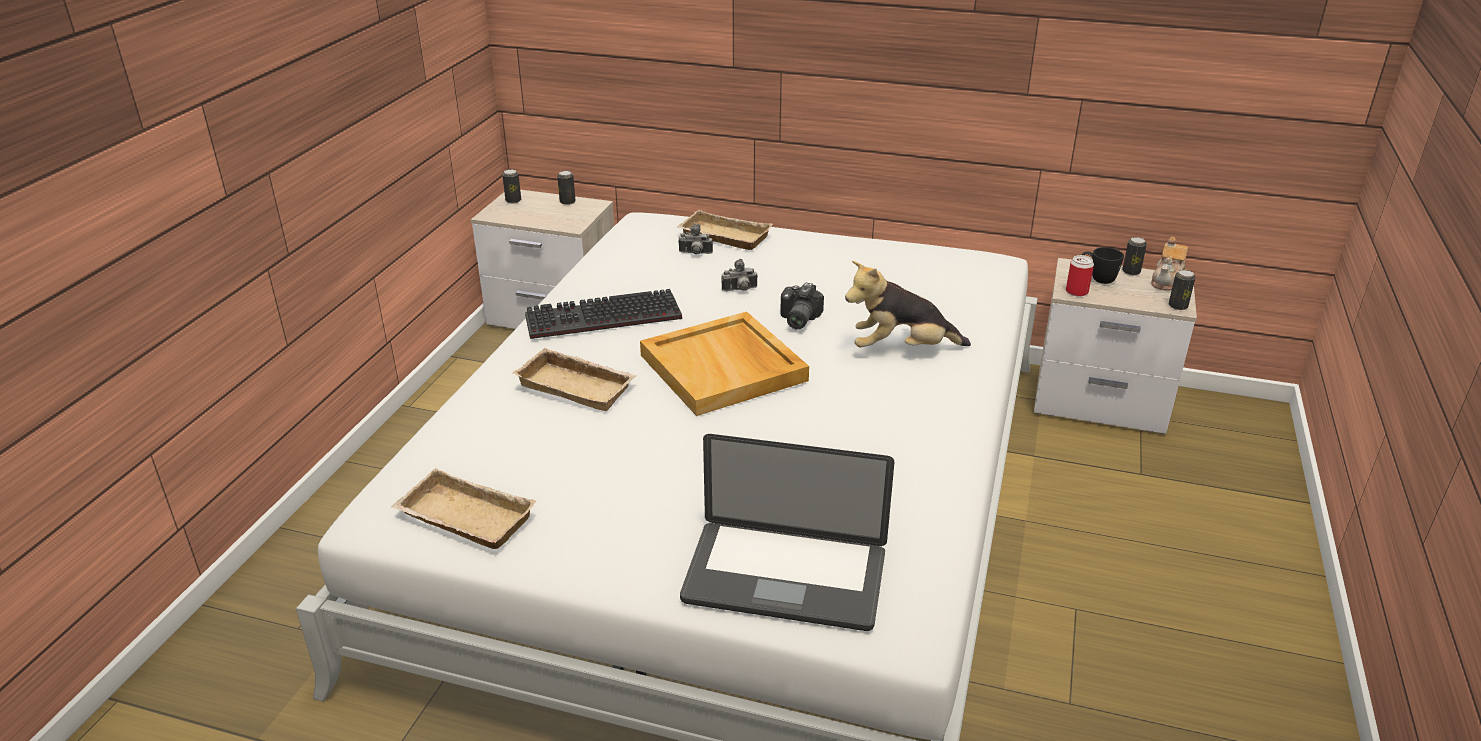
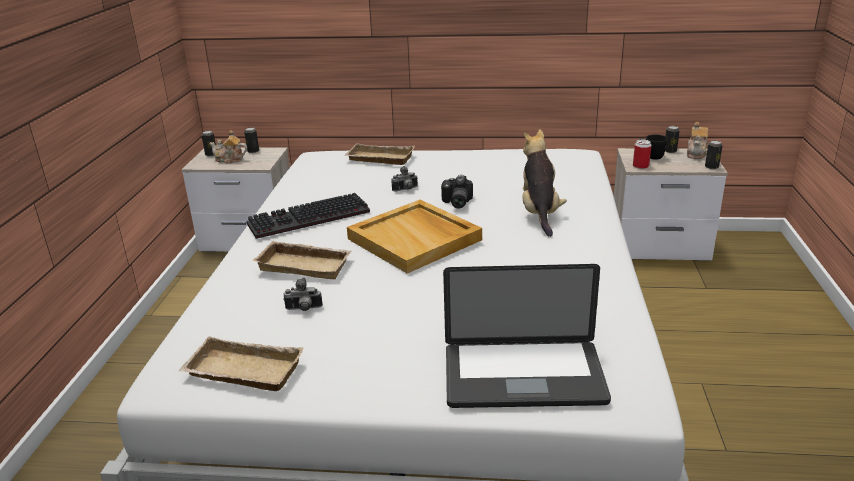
camera: 10 degrees left, 5 degrees down
camera [679,224,713,254] -> camera moved to [283,278,323,311]
plush toy [845,261,971,348] -> plush toy turned 105 degrees clockwise [522,129,567,237]
none -> teapot [209,130,247,164]

